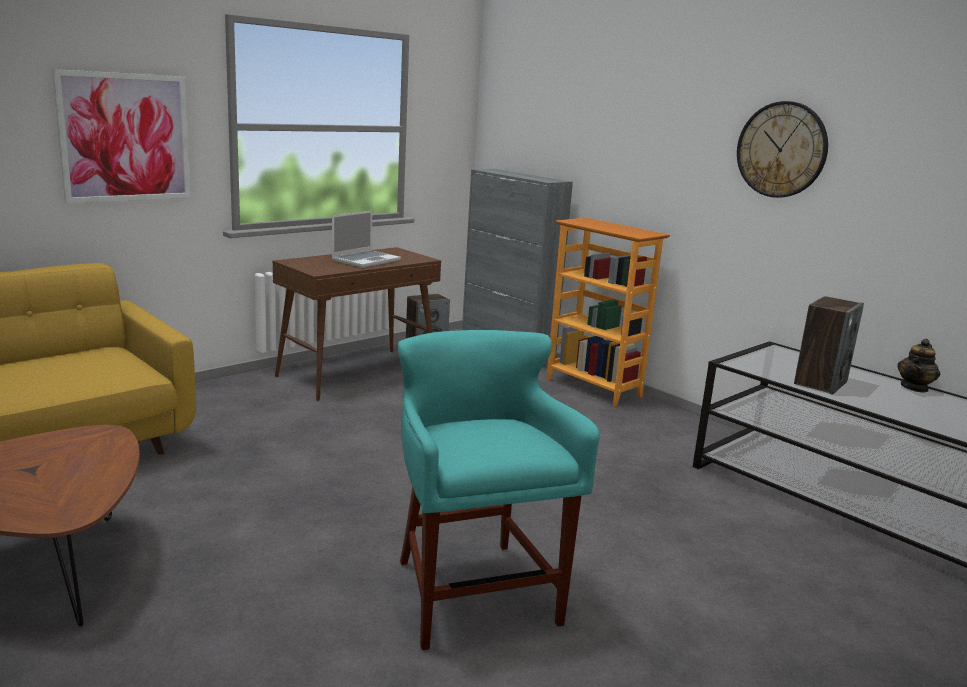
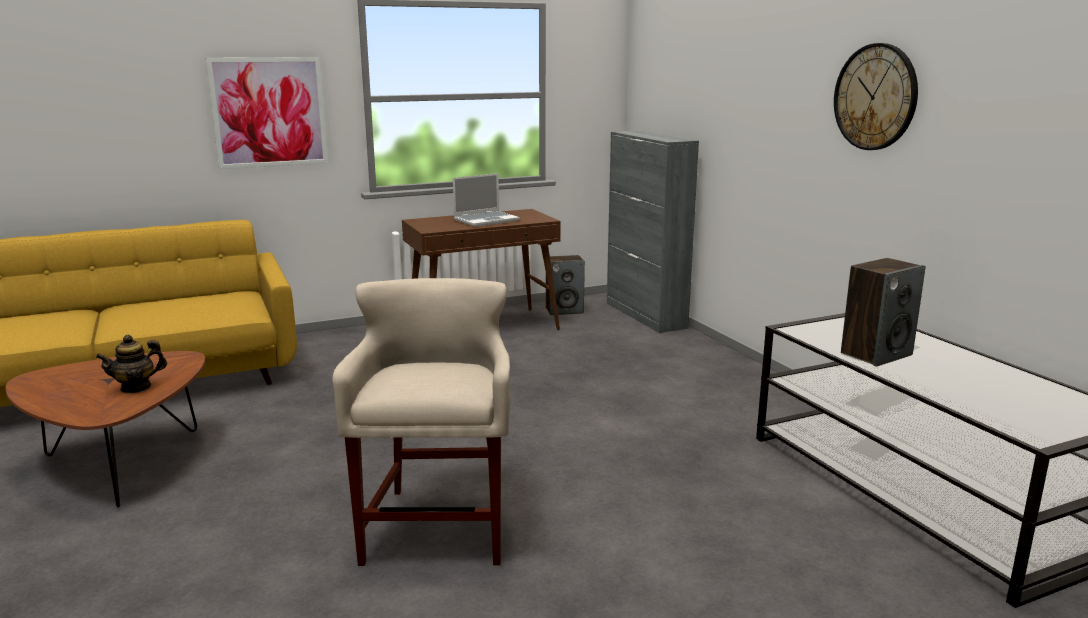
camera: 20 degrees right, 0 degrees up
turquoise stool [398,330,600,651] -> beige stool [332,278,510,566]
bookcase [546,218,670,407] -> none
teapot [897,339,940,393] -> teapot moved to [96,335,167,393]

